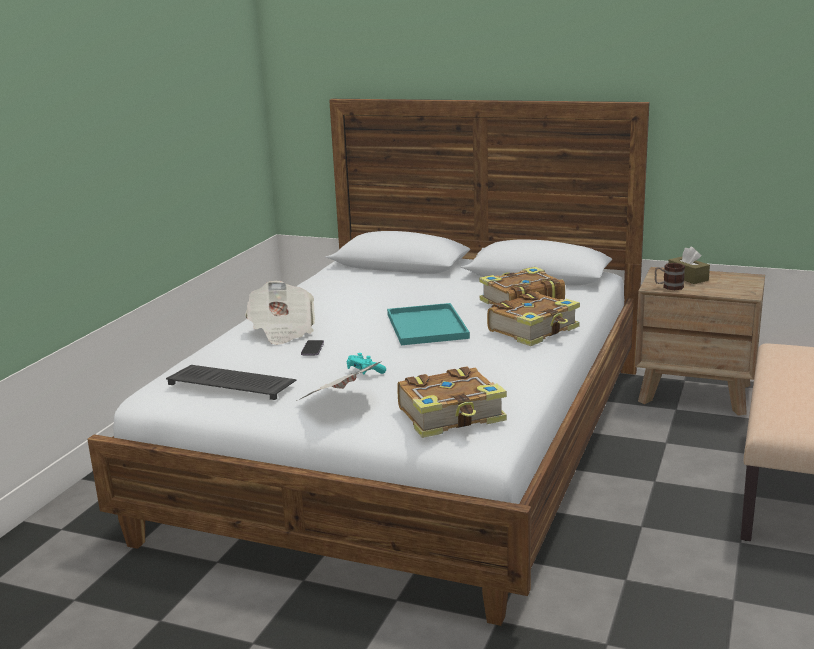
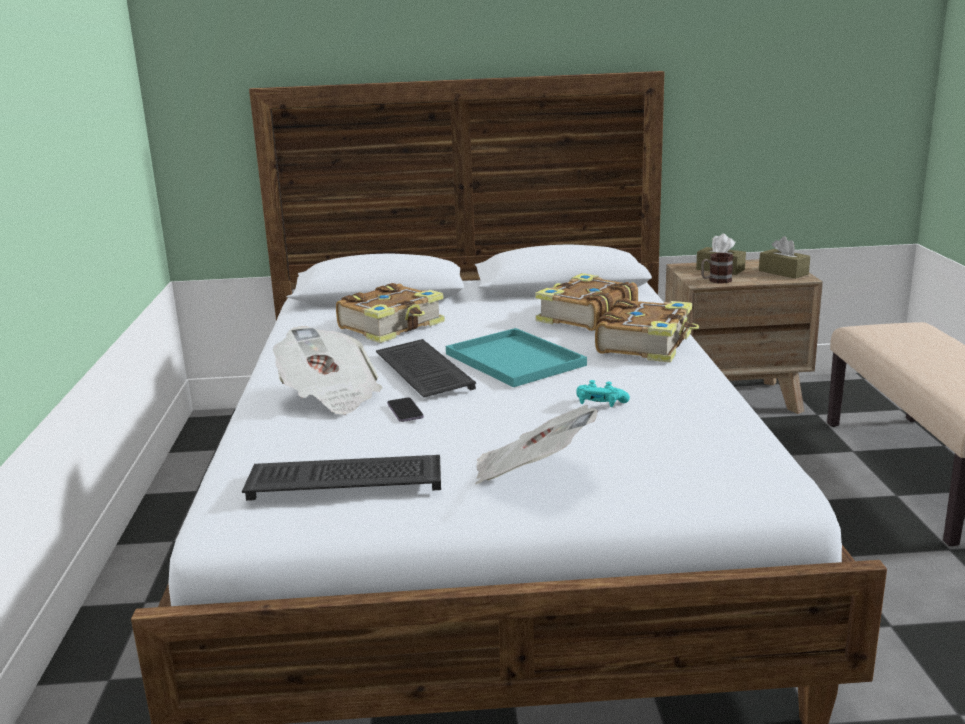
camera: 25 degrees left, 0 degrees up
turquoise game controller [347,353,386,375] -> turquoise game controller moved to [576,380,630,407]
book [397,367,507,438] -> book moved to [336,283,445,343]
none -> keyboard [376,339,476,398]
none -> brown tissue box [759,236,810,279]

